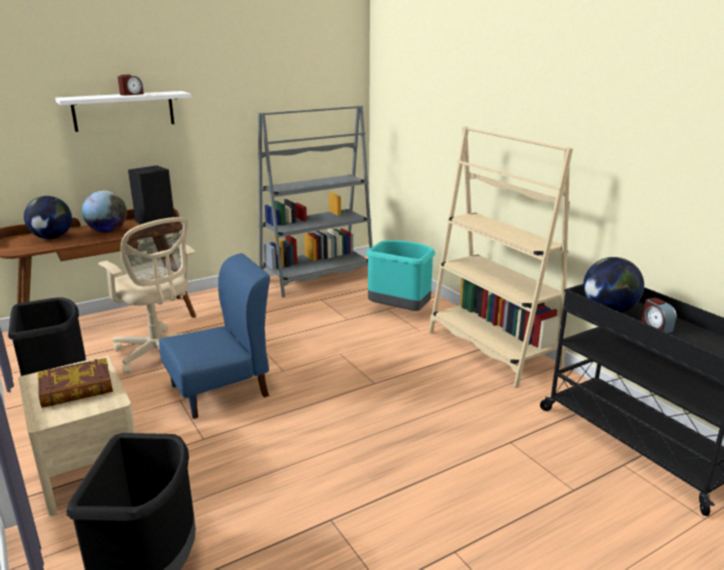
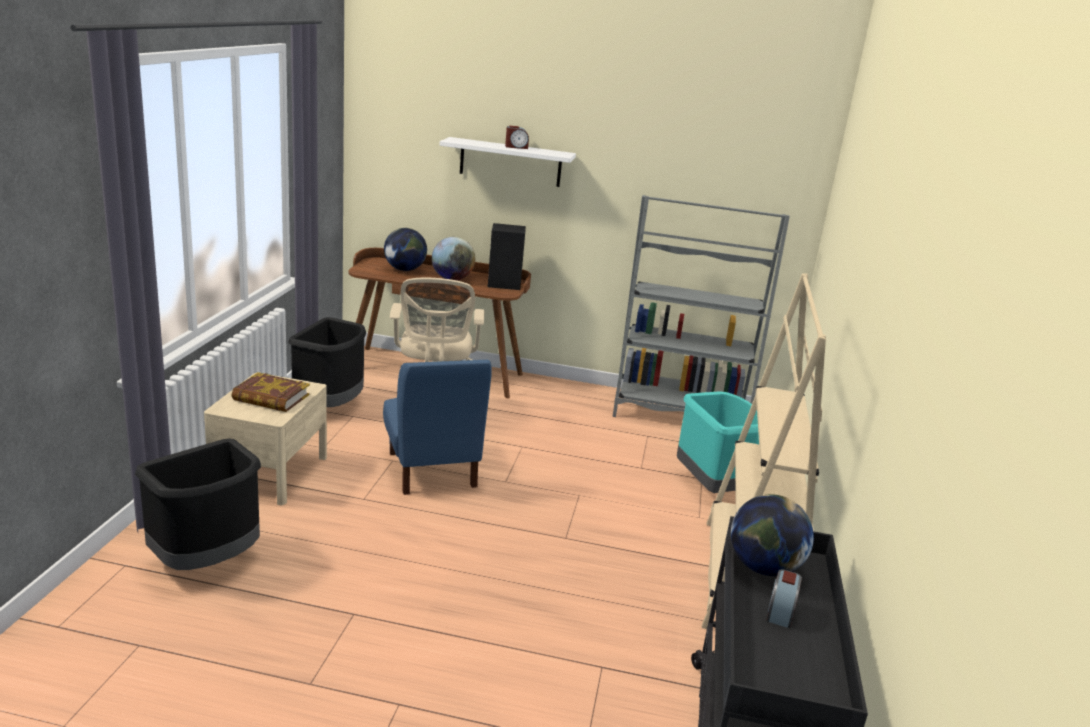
camera: 40 degrees right, 0 degrees up
blue chair [159,253,270,419] -> blue chair turned 60 degrees clockwise [383,360,492,495]

